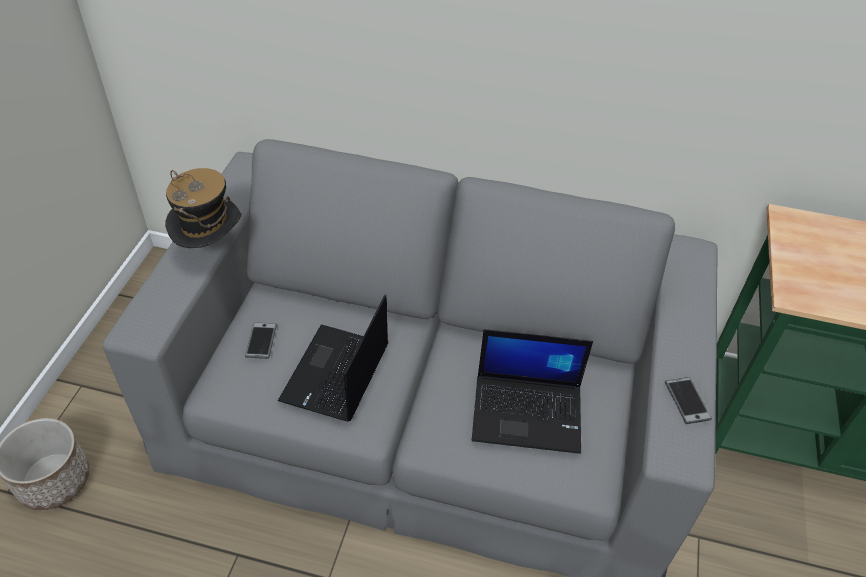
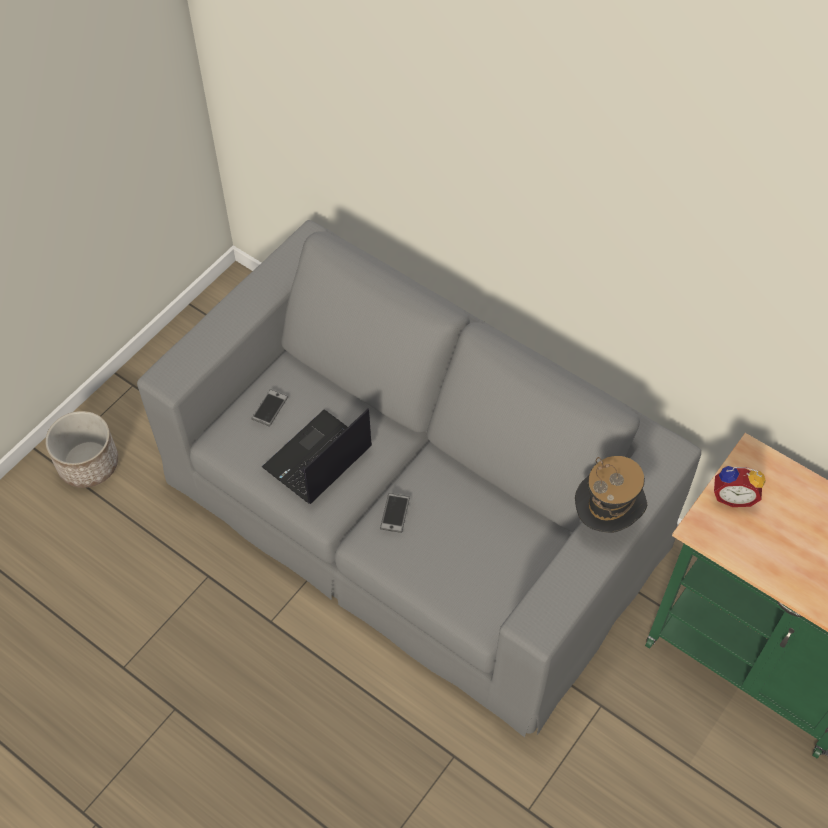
camera: 25 degrees right, 10 degrees up
hat [165,168,241,248] -> hat moved to [575,456,647,533]
laptop [472,329,593,454] -> none
phone [665,377,712,424] -> phone moved to [380,493,410,533]
none -> alarm clock [714,466,766,507]

